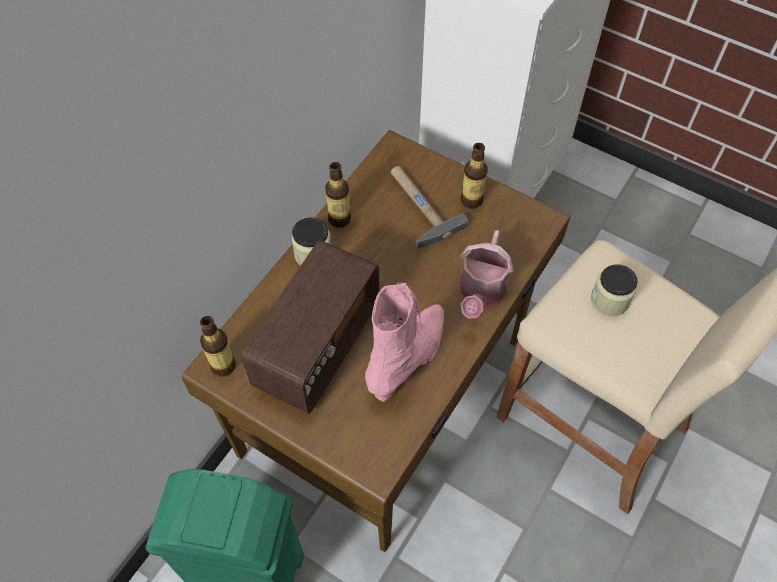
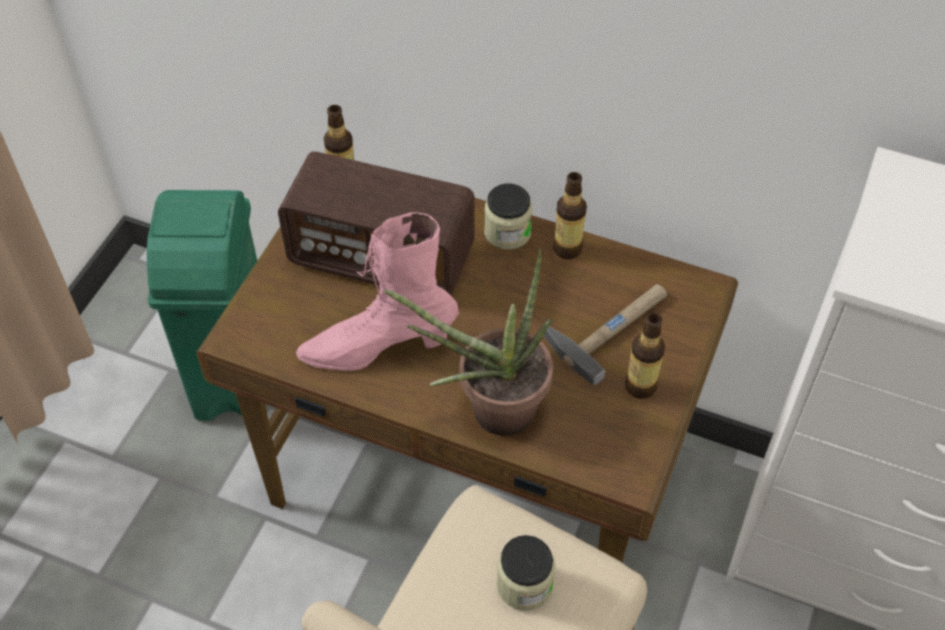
camera: 80 degrees right, 5 degrees down
pink boot [365,282,444,402] -> pink boot turned 150 degrees clockwise [296,212,459,371]
watering can [460,230,514,319] -> potted plant [383,248,553,436]

